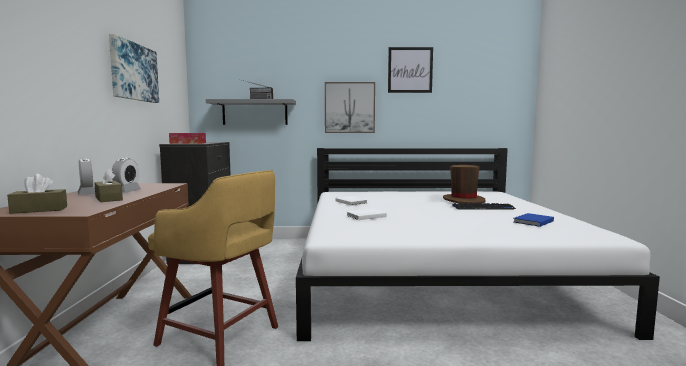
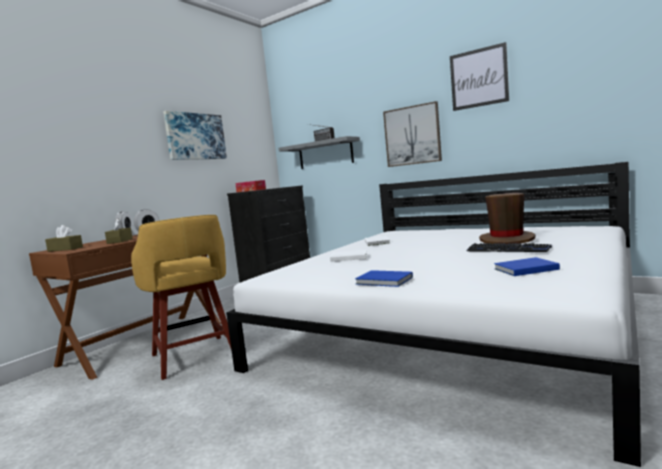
camera: 35 degrees right, 0 degrees up
none -> blue book [355,270,413,287]

